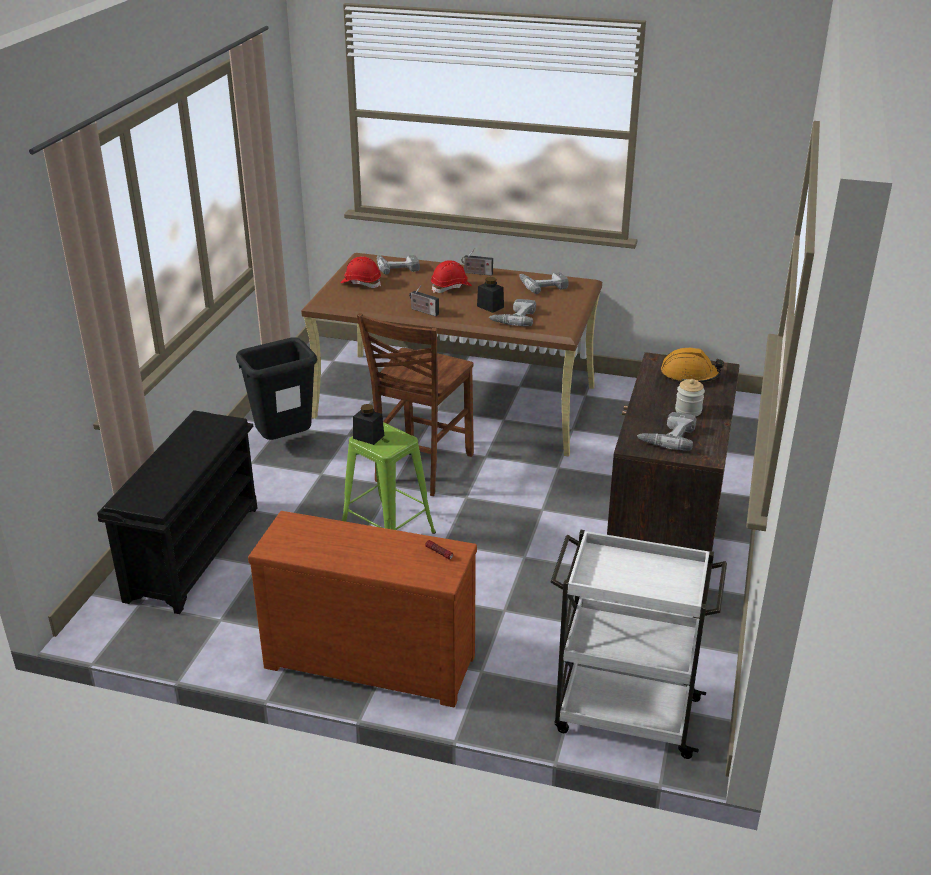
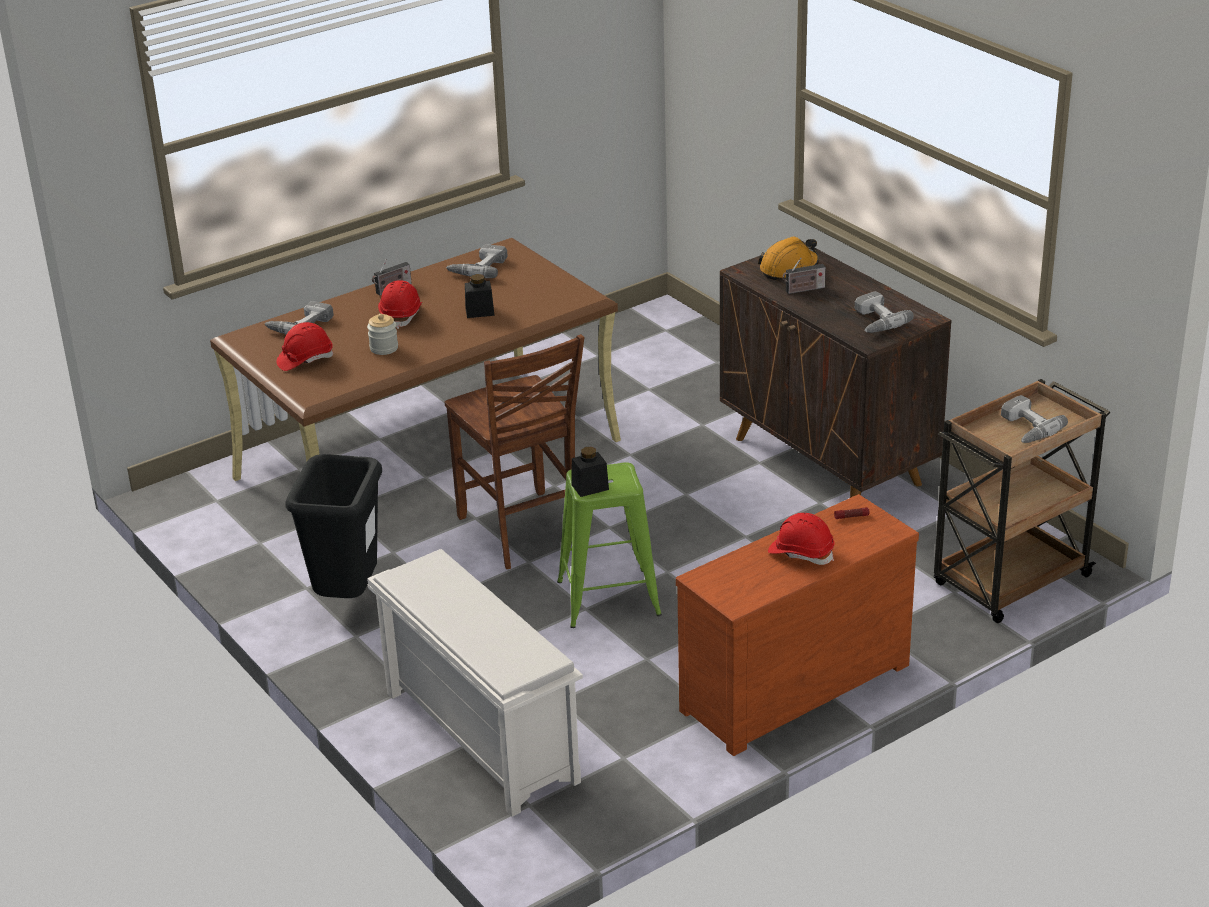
camera: 50 degrees left, 0 degrees up
black shoe rack [97,410,257,614] -> white shoe rack [367,549,583,817]
radio [409,285,439,316] -> radio moved to [783,258,826,294]
power drill [489,299,536,326] -> power drill moved to [1001,395,1068,443]
white cart [550,530,727,759] -> brown cart [934,379,1110,623]
jar [675,379,705,417] -> jar moved to [367,314,398,355]
none -> red hard hat [768,513,834,565]

